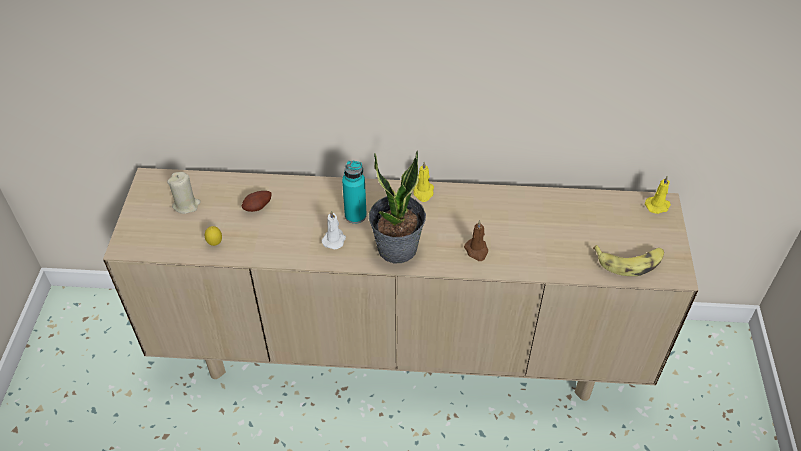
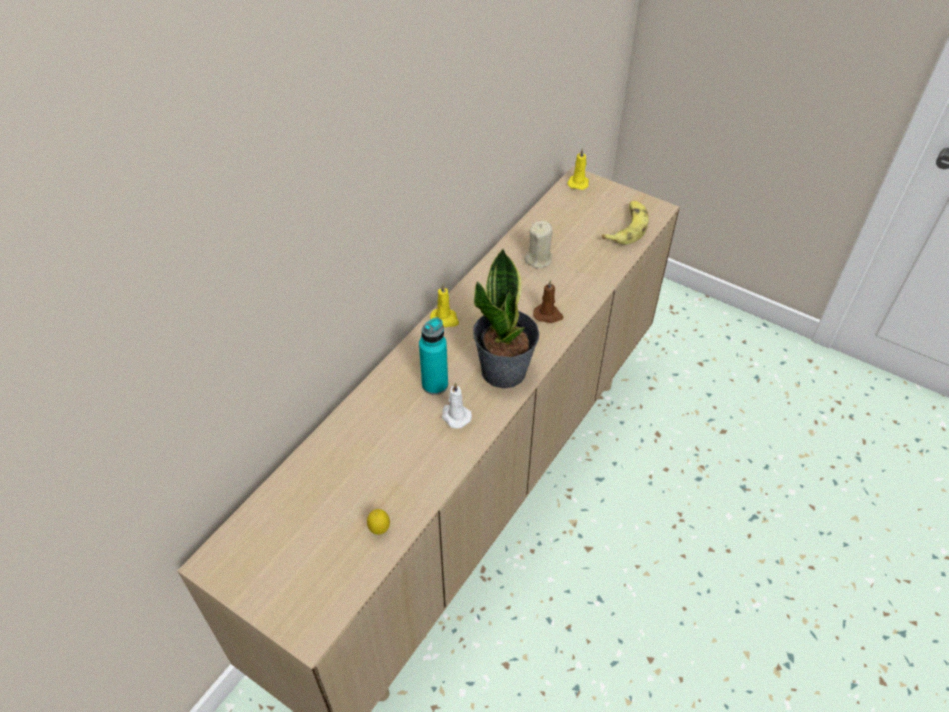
camera: 60 degrees left, 0 degrees up
beige candle [167,172,201,214] -> beige candle moved to [524,220,553,268]
potato [242,191,271,212] -> none

